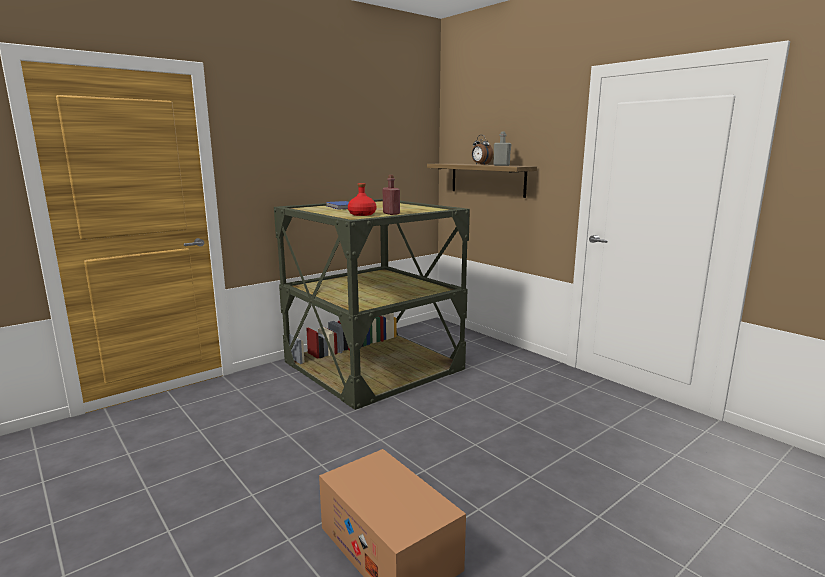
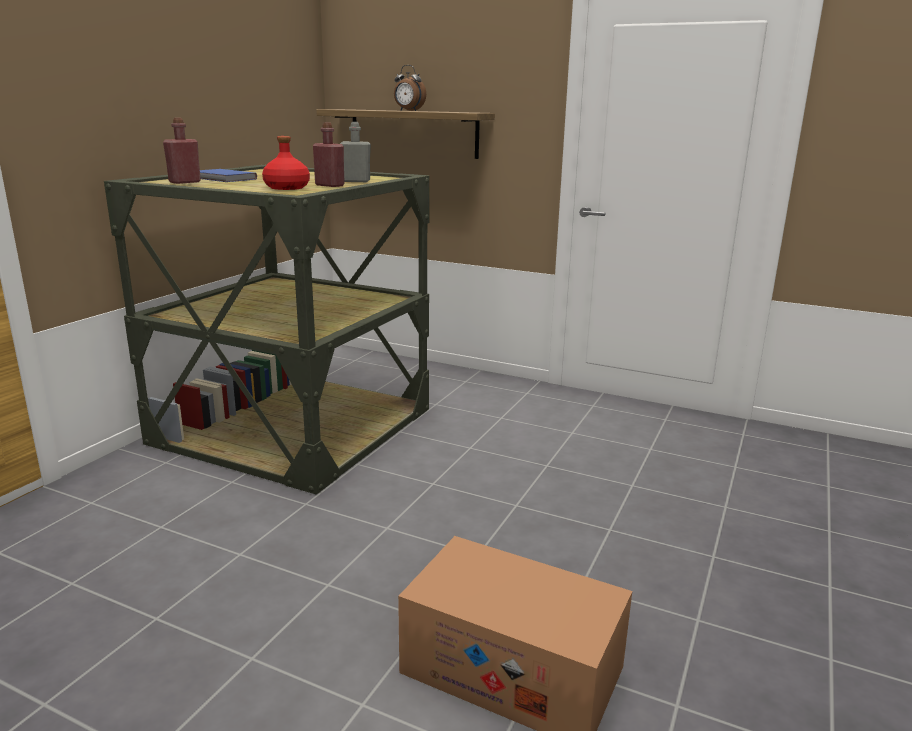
camera: 25 degrees left, 5 degrees up
grey bottle [493,131,511,166] -> grey bottle moved to [340,122,371,182]
none -> red bottle [163,118,201,184]

